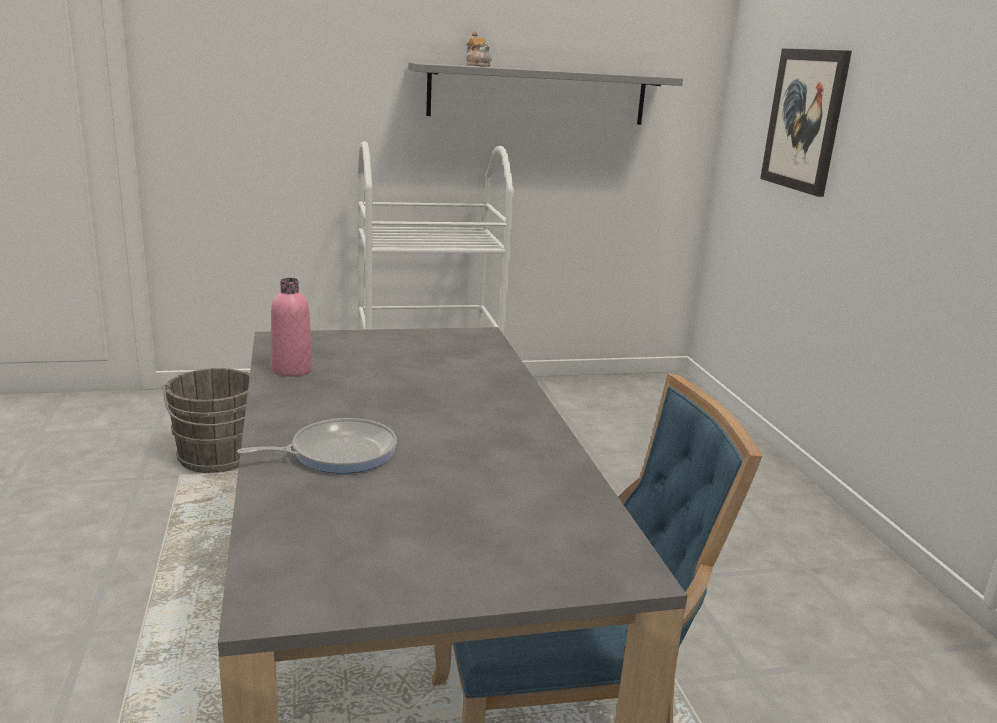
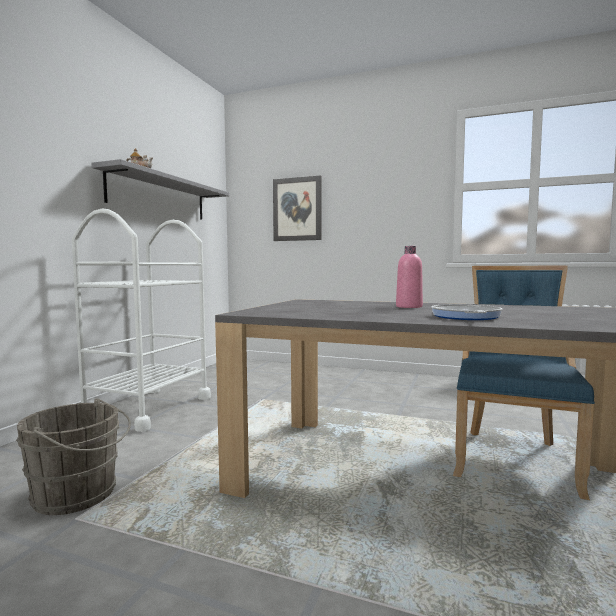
camera: 55 degrees left, 15 degrees down
pink bottle [271,278,313,377] -> pink bottle moved to [396,246,423,308]

